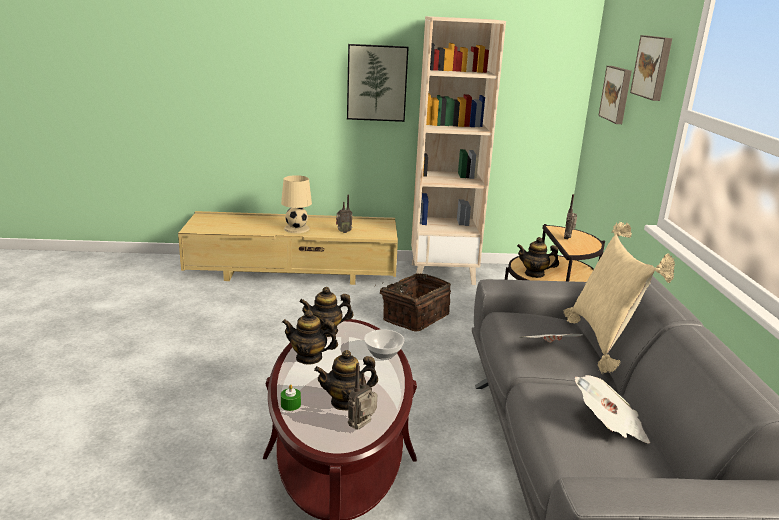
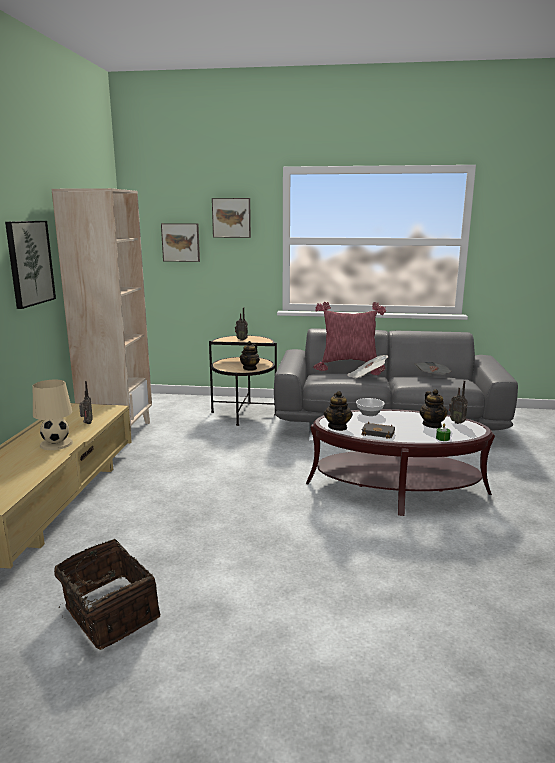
camera: 80 degrees left, 5 degrees down
teapot [282,310,338,365] -> black book [362,422,395,439]
basket [380,273,451,332] -> basket moved to [54,539,160,650]
beige pillow [563,222,675,374] -> red pillow [313,302,386,375]

